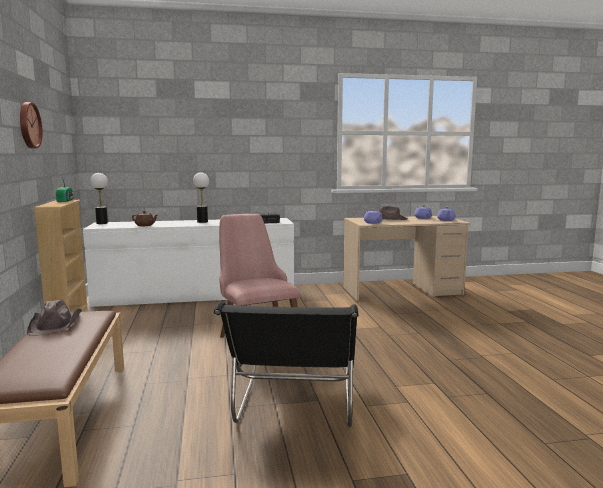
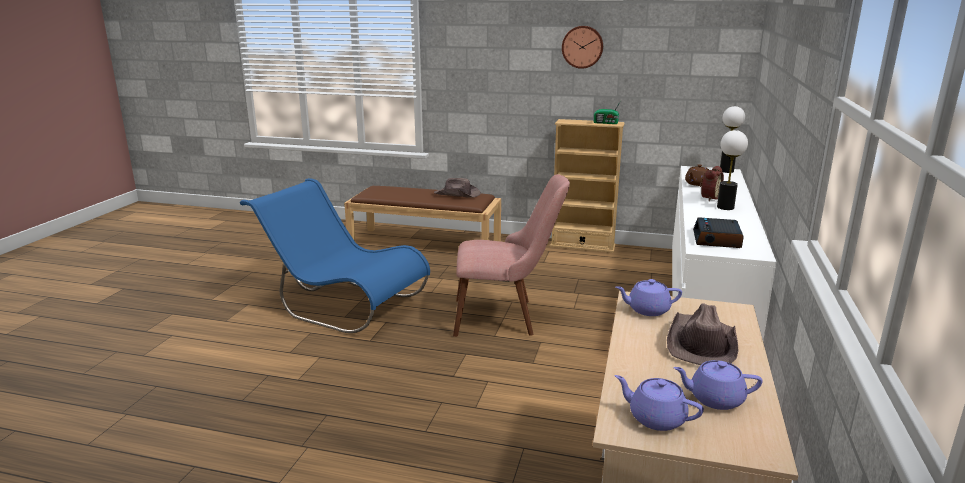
camera: 115 degrees right, 10 degrees up
black chair [214,301,358,428] -> blue chair [240,178,430,333]
none -> alarm clock [700,166,724,201]

